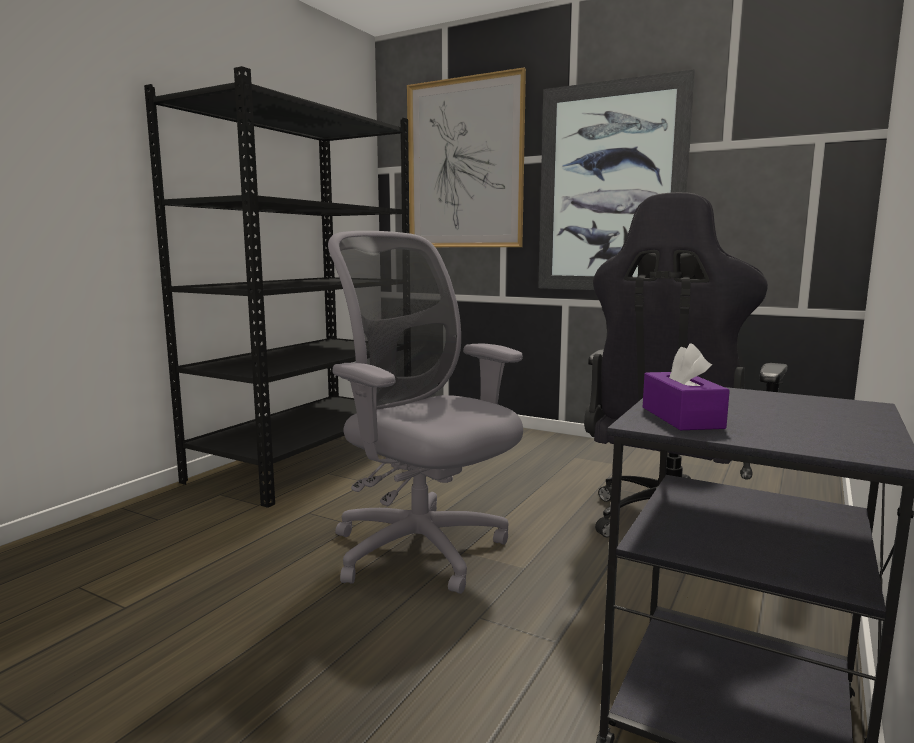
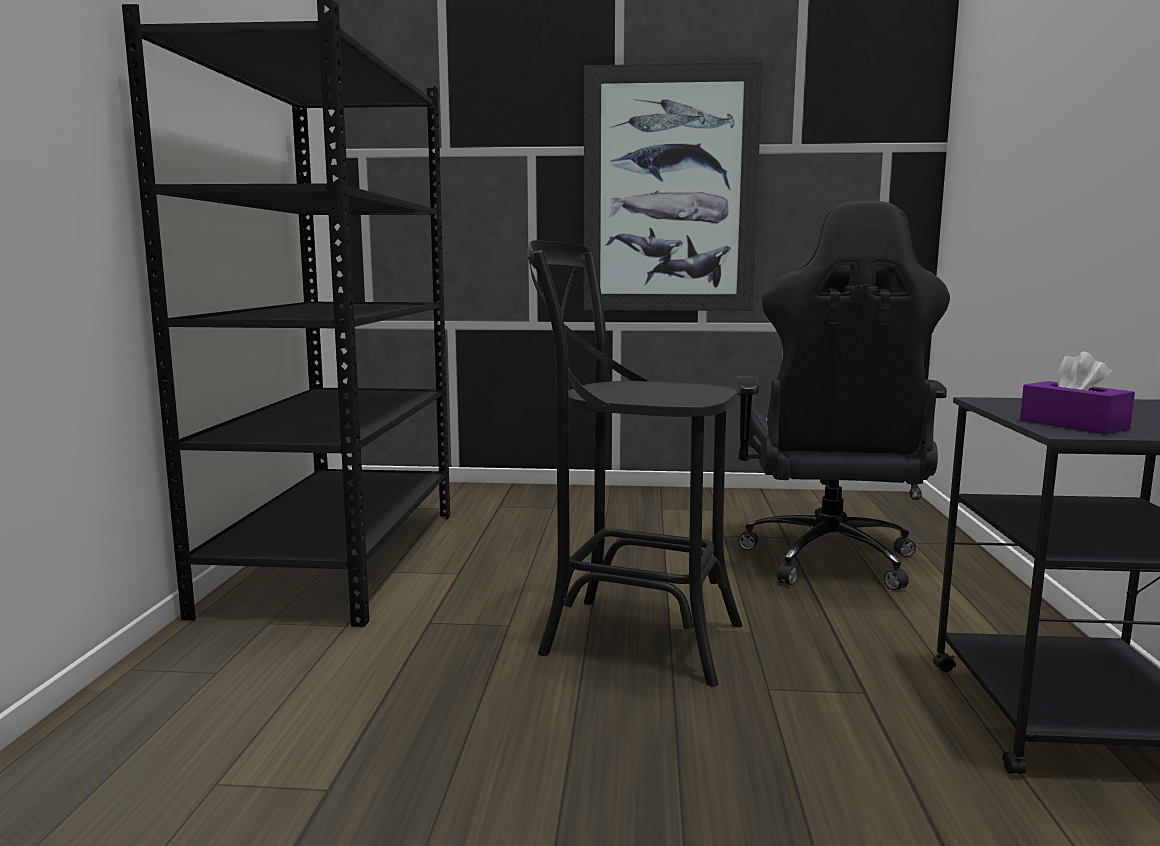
camera: 25 degrees left, 0 degrees up
grey office chair [328,231,523,594] -> black stool [527,240,743,687]
picture [407,67,526,247] -> none

